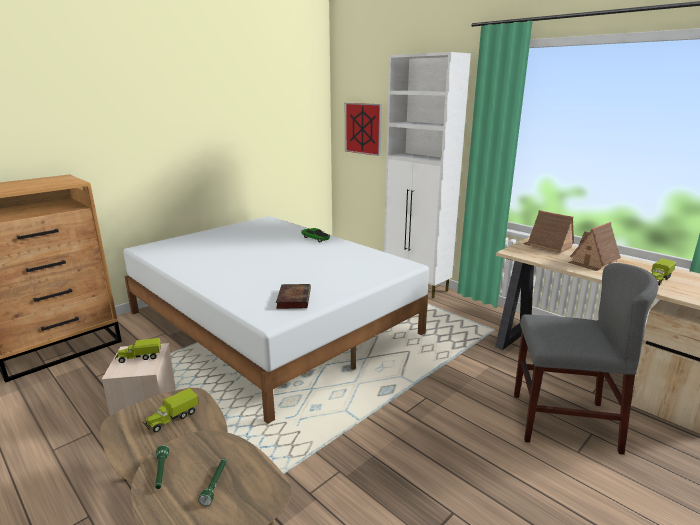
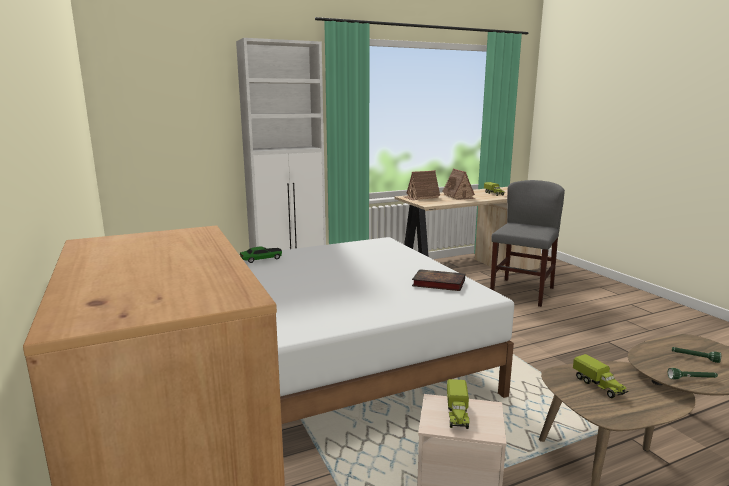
camera: 70 degrees left, 5 degrees down
picture [345,103,382,156] -> none

